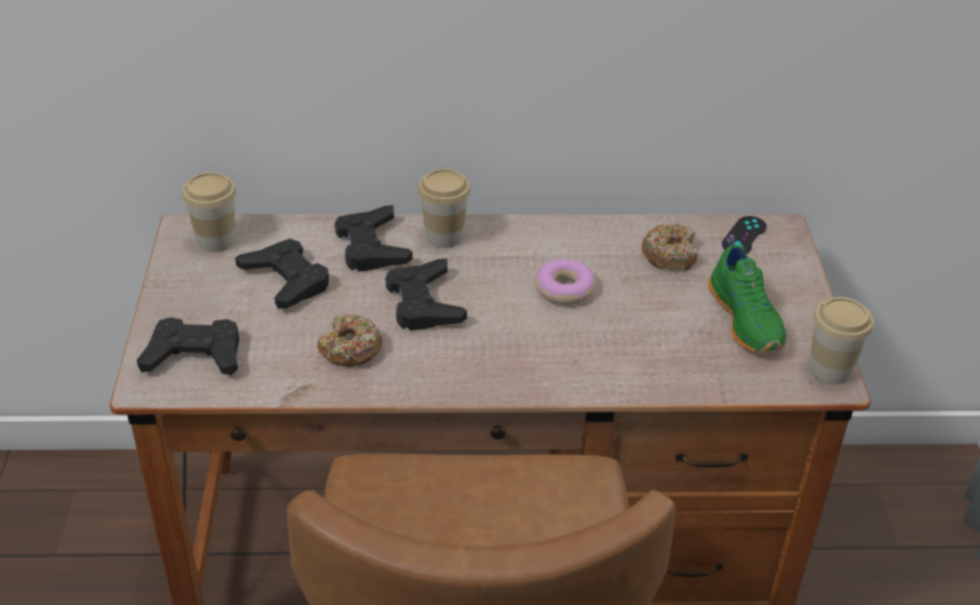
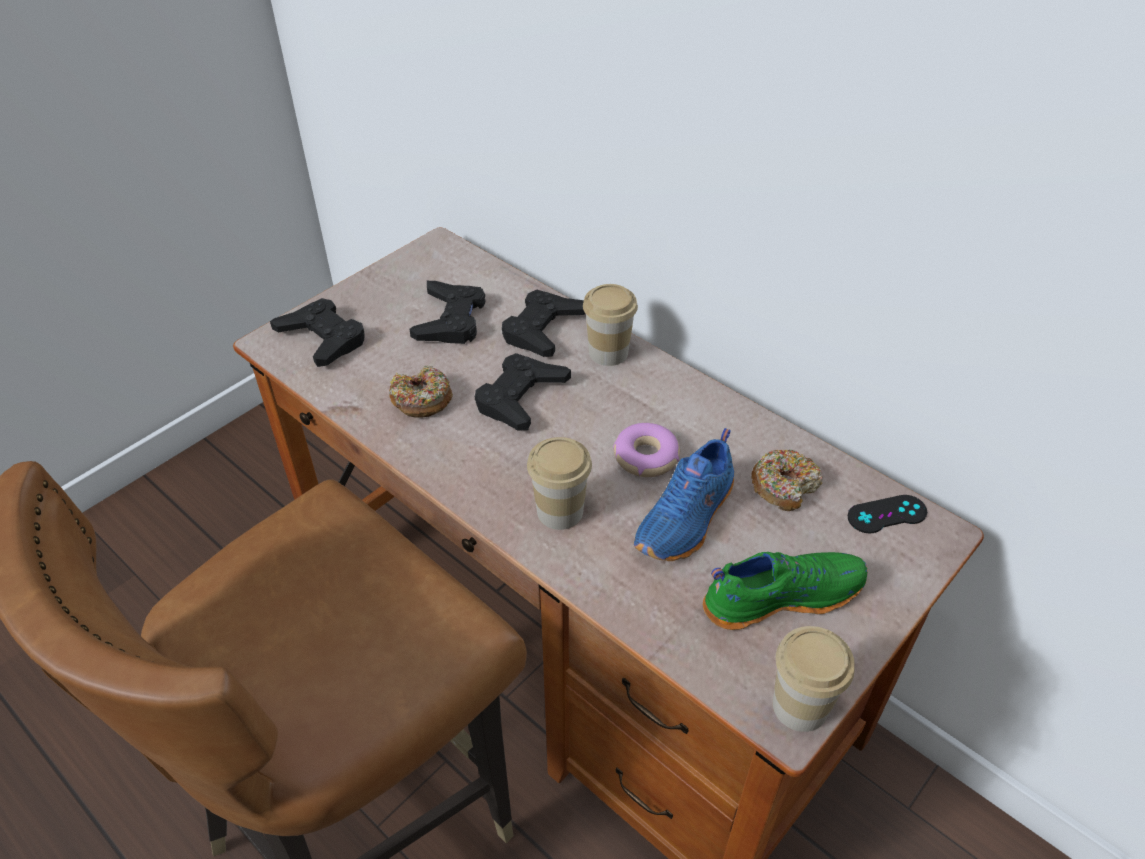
camera: 45 degrees right, 5 degrees up
cup [182,172,236,252] -> cup moved to [527,437,592,530]
green shoe [708,234,786,352] -> green shoe turned 135 degrees counterclockwise [703,552,868,630]
none -> blue shoe [634,428,734,561]

